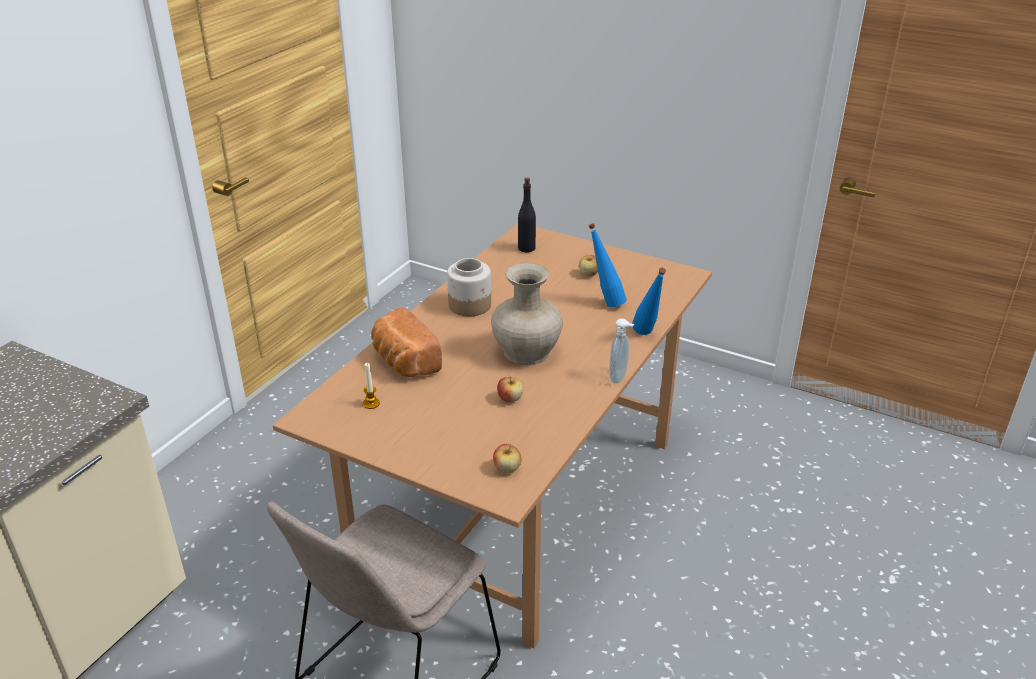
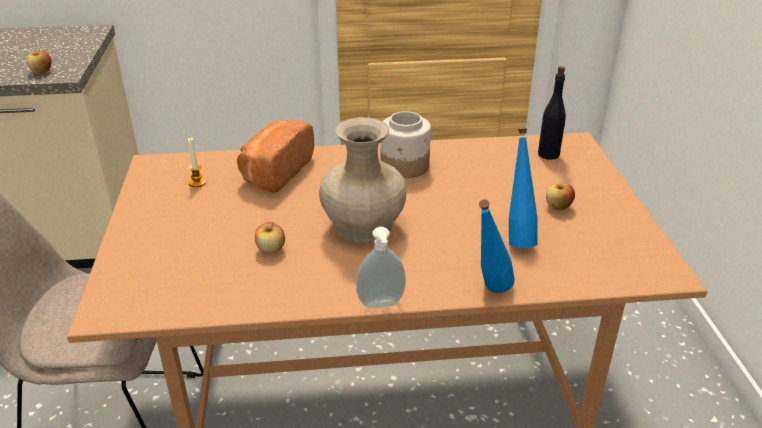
camera: 55 degrees right, 0 degrees up
apple [493,444,521,473] -> apple moved to [26,50,52,74]

